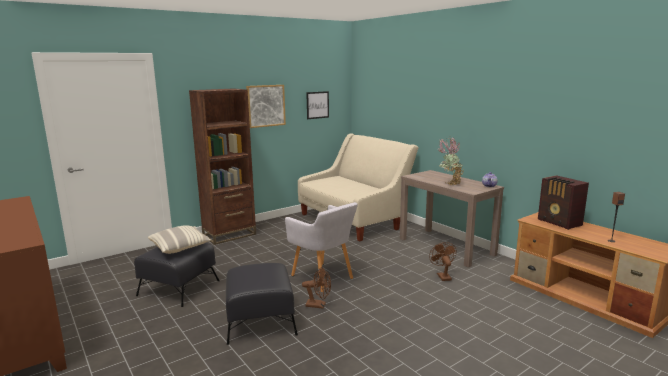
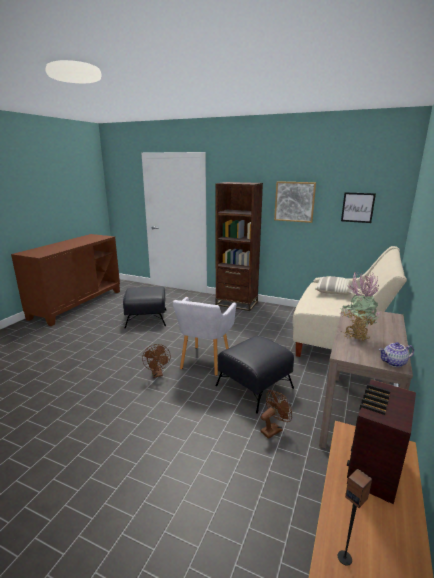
camera: 60 degrees right, 5 degrees up
pillow [148,225,211,254] -> pillow moved to [315,276,353,294]
black ottoman [226,263,298,345] -> black ottoman moved to [216,336,294,414]

